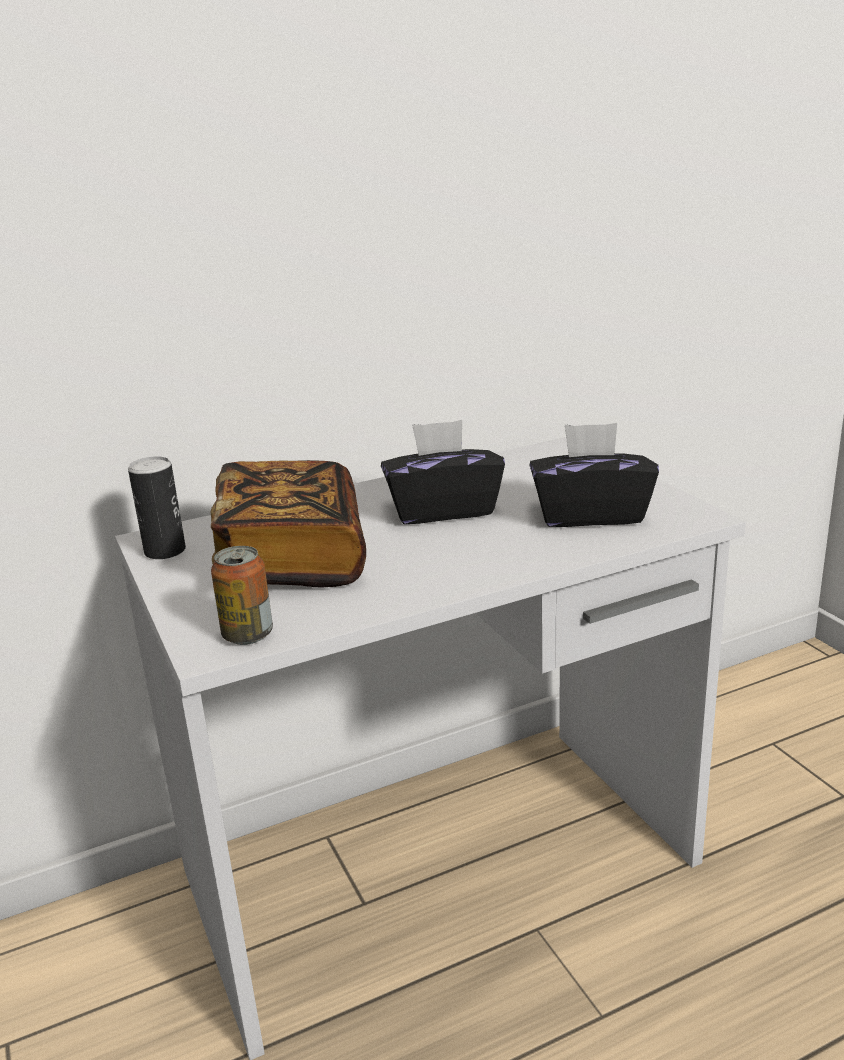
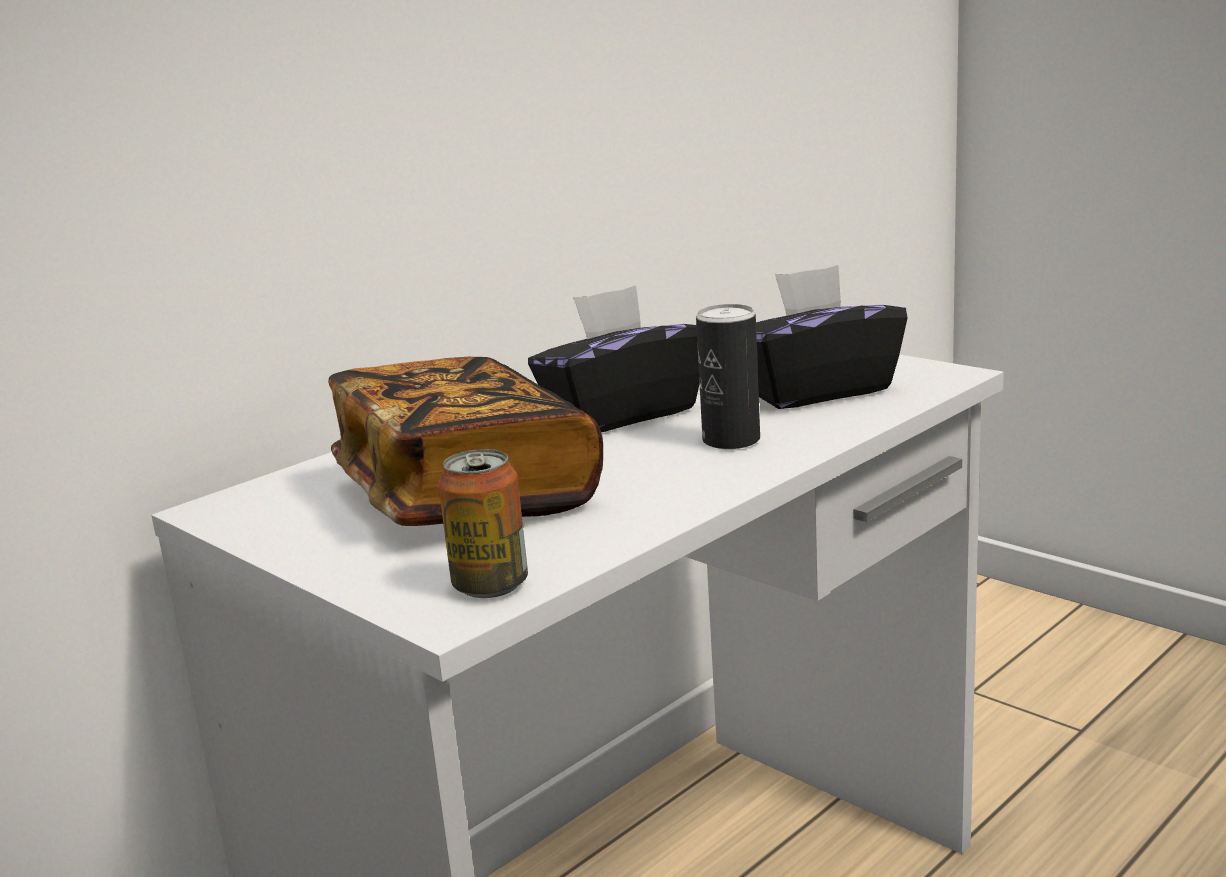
camera: 20 degrees left, 5 degrees down
can [128,456,186,559] -> can moved to [696,304,760,449]

